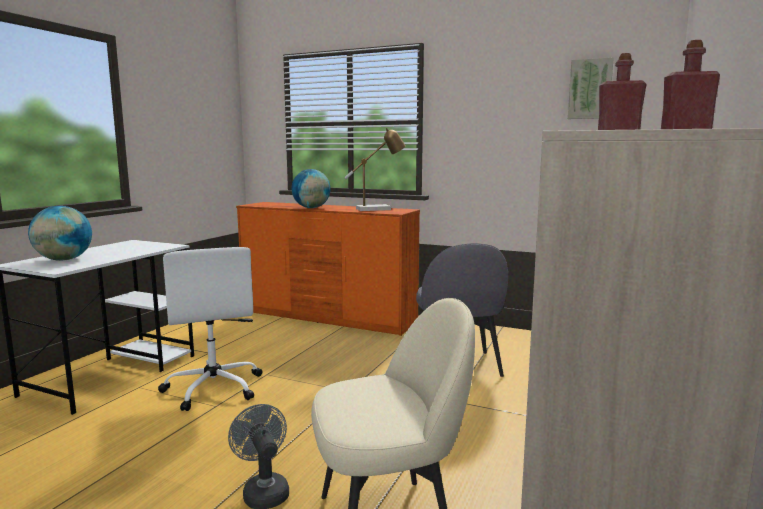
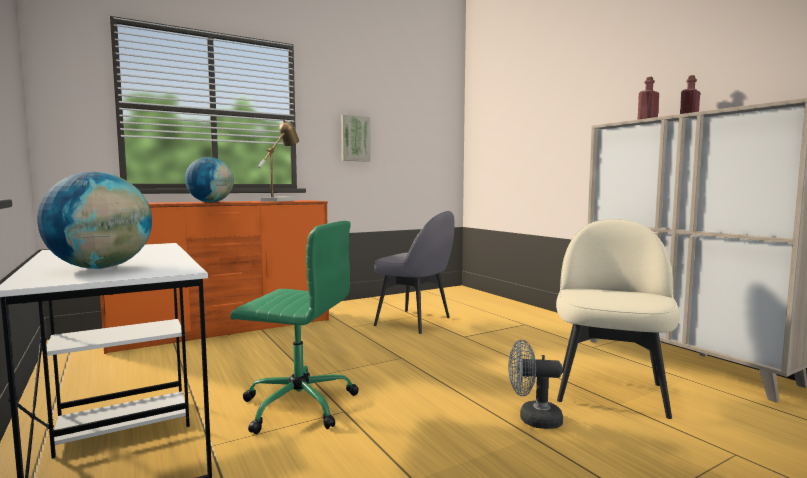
camera: 55 degrees left, 5 degrees down
white office chair [158,247,262,411] -> green office chair [230,221,358,434]
picture [568,57,614,119] -> picture moved to [341,115,371,162]

